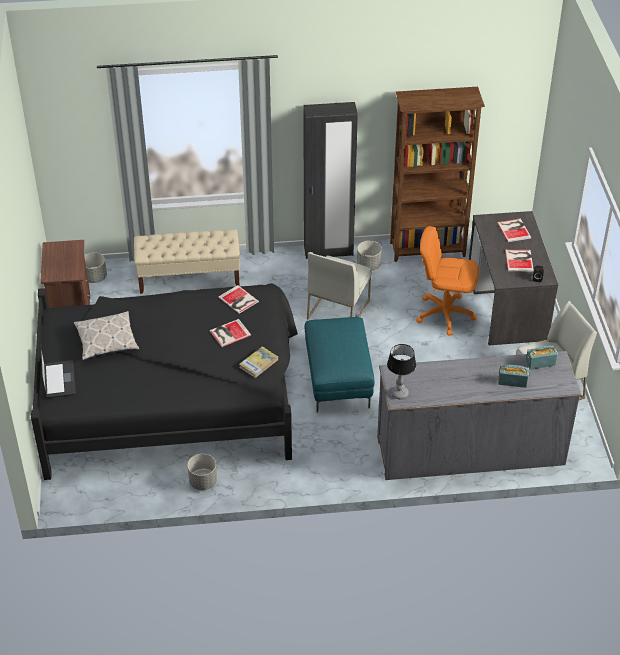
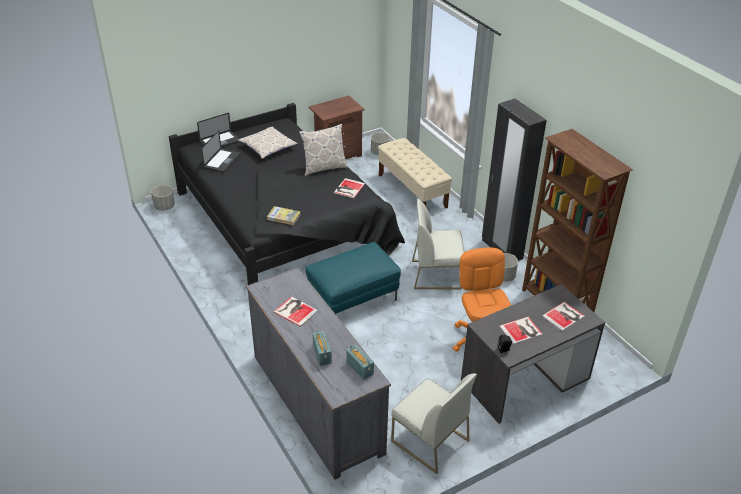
camera: 65 degrees right, 5 degrees down
grey planter [187,454,217,490] -> grey planter moved to [151,185,175,211]
book [210,319,251,347] -> book moved to [274,296,318,327]
table lamp [387,344,416,399] -> none
none -> laptop [201,130,240,172]
none -> pillow [299,124,348,176]

